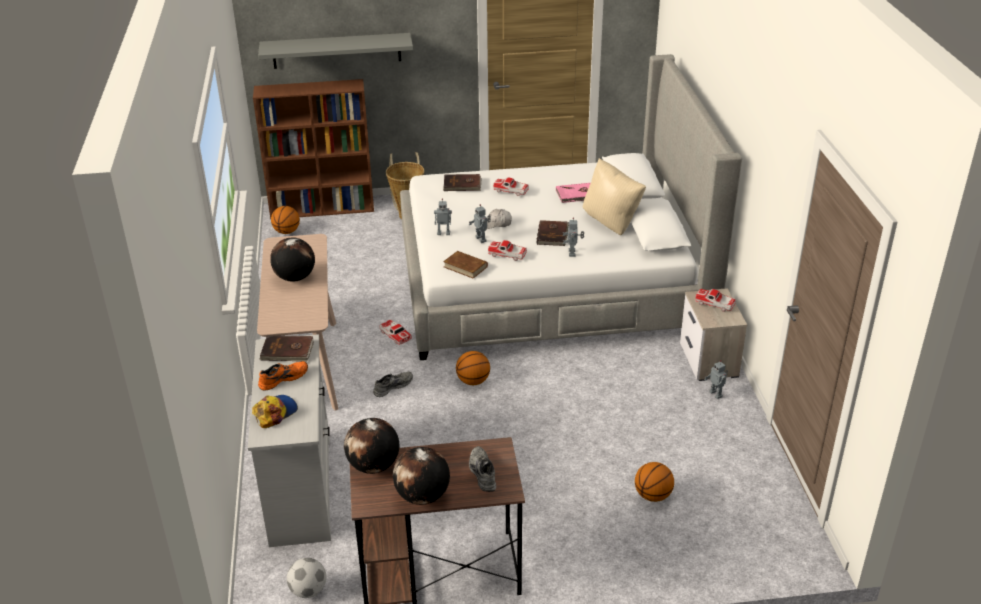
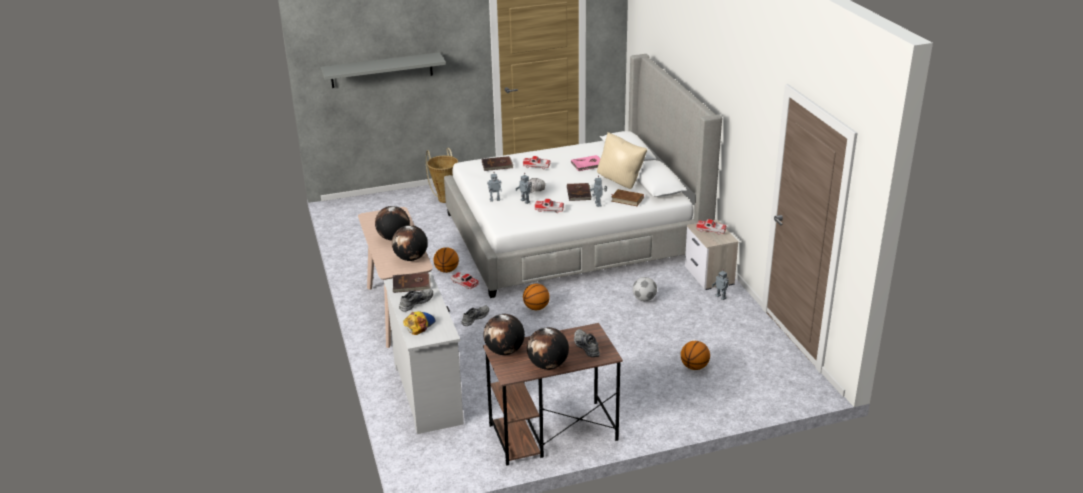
camera: 10 degrees left, 5 degrees down
brown bookcase [253,79,374,219] -> none
orange shoe [258,361,308,391] -> grey shoe [399,288,433,312]
basketball [271,206,300,234] -> basketball moved to [433,247,459,273]
football [287,558,326,598] -> football moved to [633,277,657,301]
brown book [443,251,488,279] -> brown book moved to [611,189,644,206]
none -> globe [392,225,428,261]

